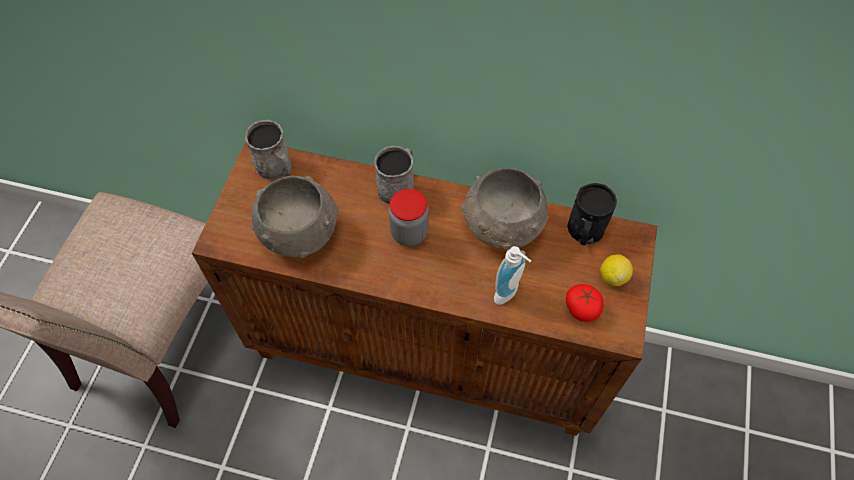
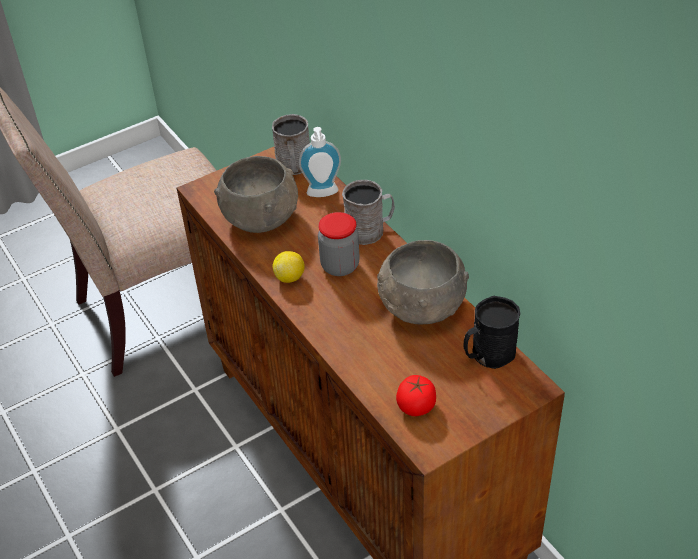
camera: 45 degrees right, 15 degrees down
soap dispenser [494,246,531,305] -> soap dispenser moved to [299,127,341,197]
lemon [600,254,633,286] -> lemon moved to [272,251,304,283]

